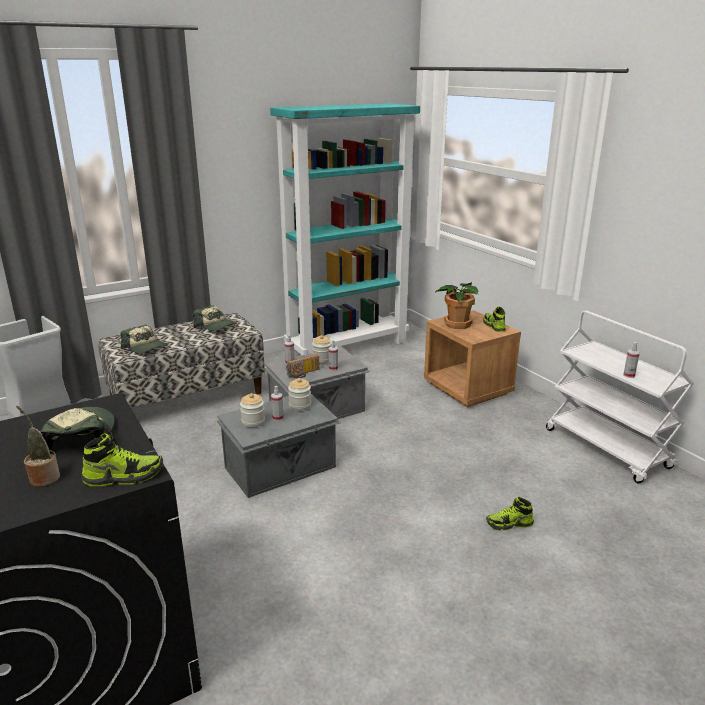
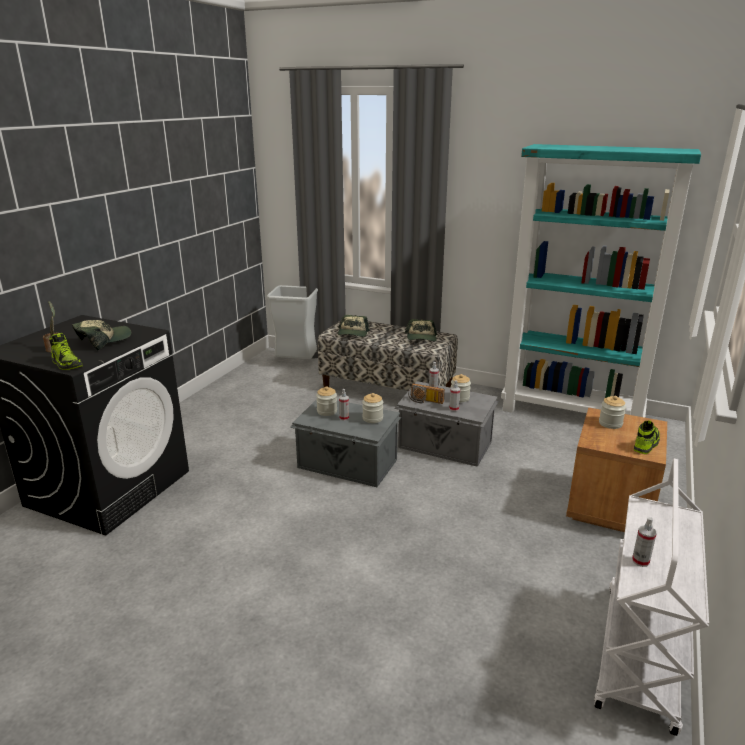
camera: 55 degrees right, 0 degrees up
potted plant [435,282,479,329] -> jar [599,396,626,429]
shoe [486,497,534,531] -> none

